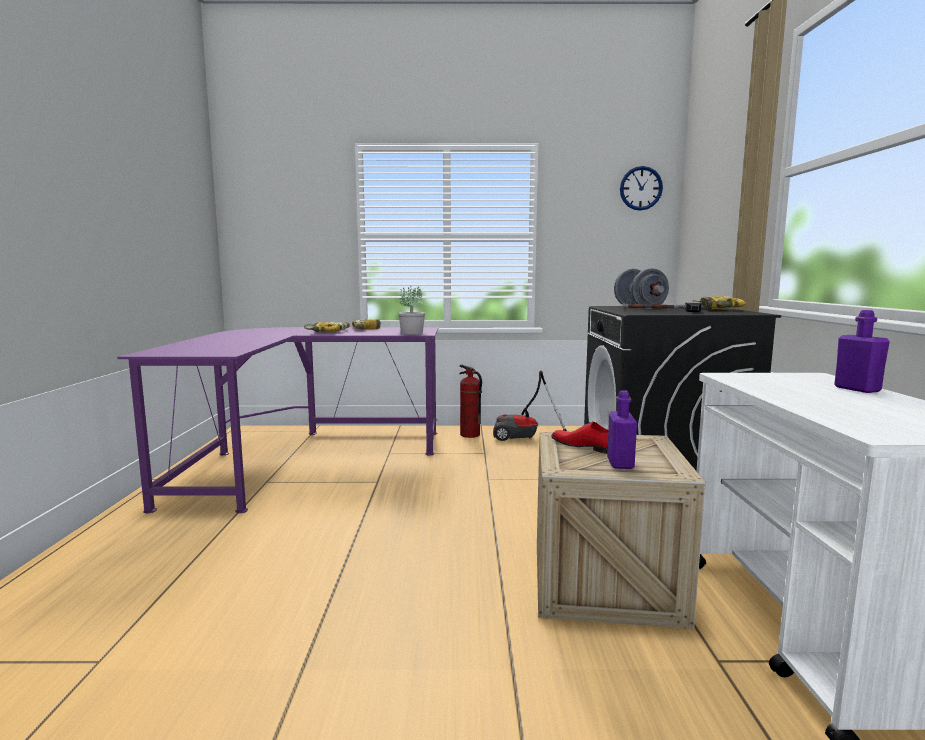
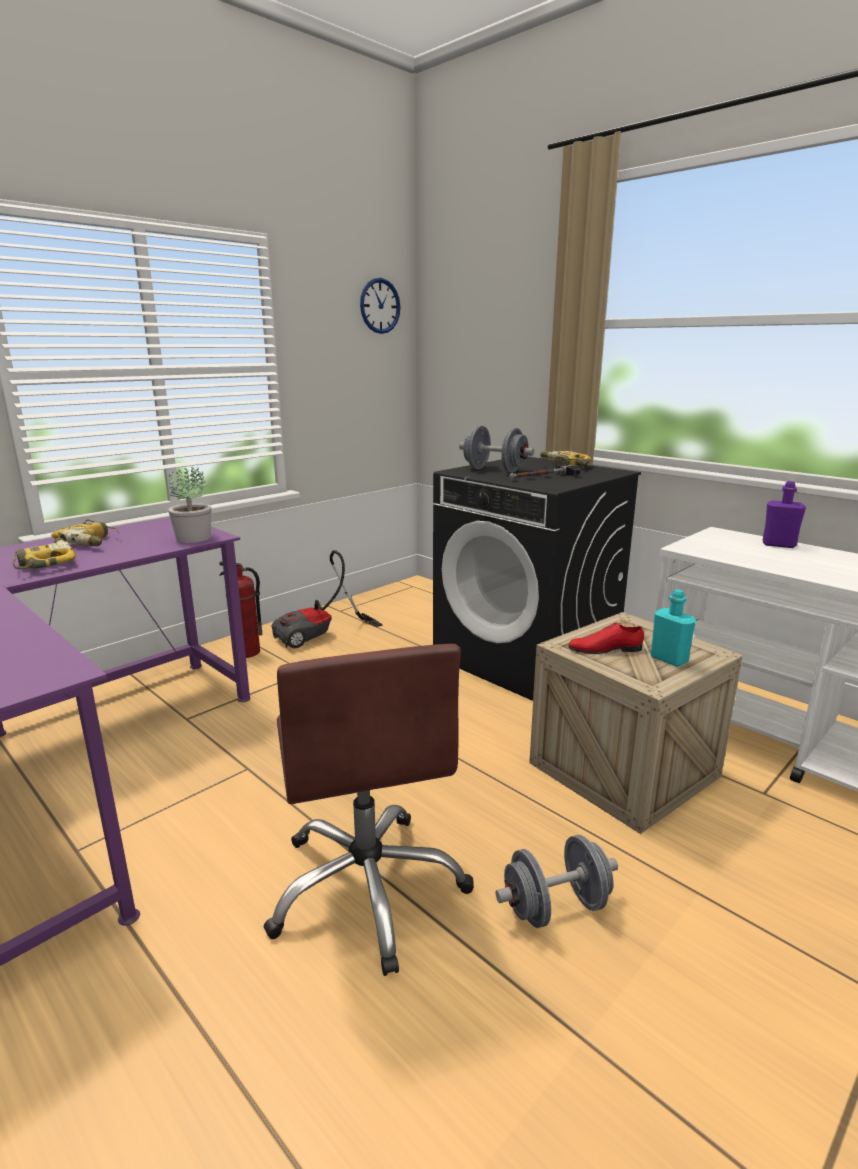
camera: 45 degrees left, 10 degrees up
purple bottle [607,390,637,469] -> turquoise bottle [651,589,696,667]
none -> brown office chair [264,644,474,976]
none -> grey dumbbell [496,835,618,928]

